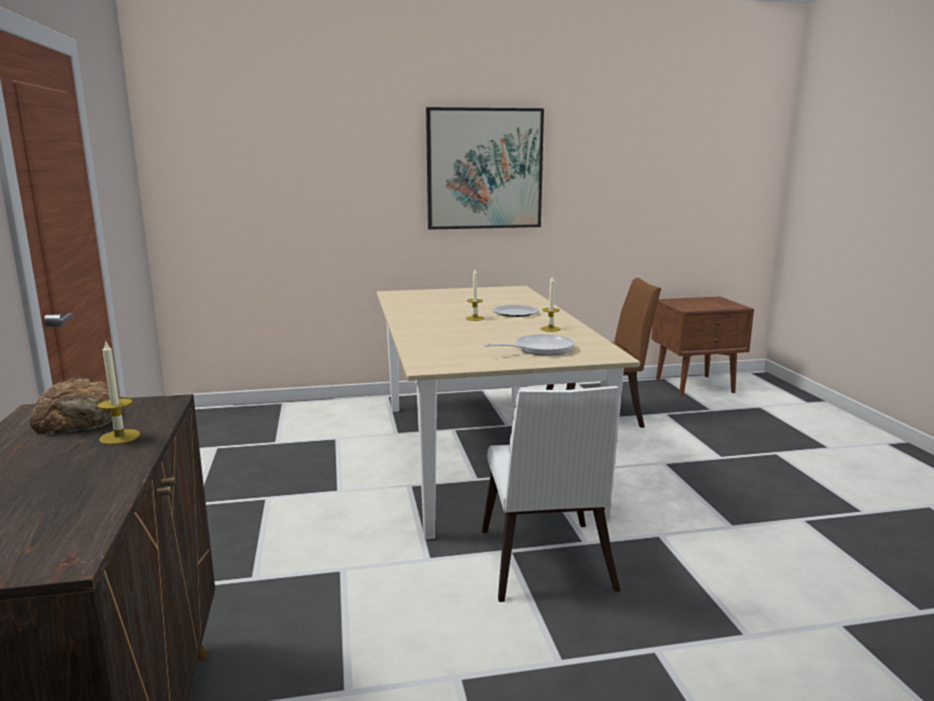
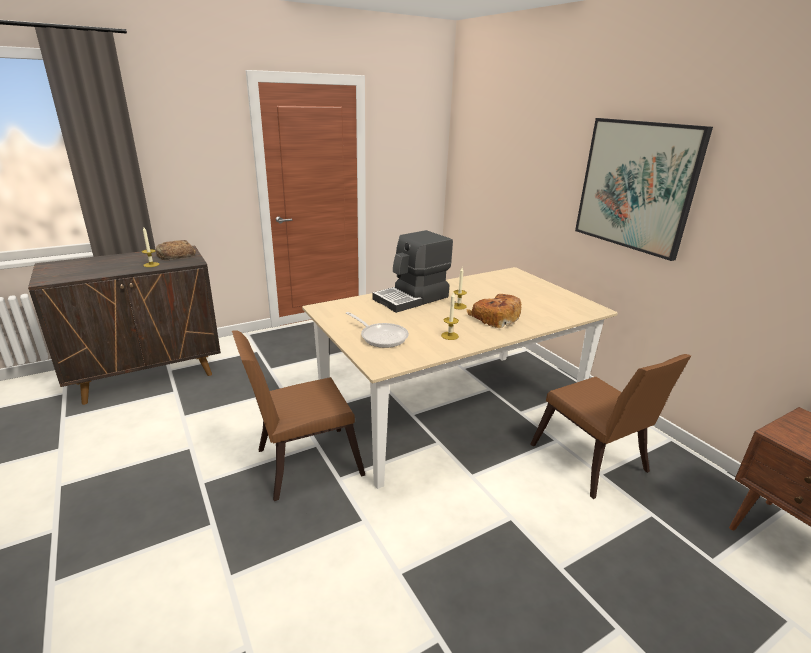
camera: 70 degrees right, 10 degrees up
white chair [482,386,620,602] -> brown chair [232,330,365,501]
plate [493,305,539,317] -> bread [467,294,521,328]
none -> coffee machine [372,230,453,313]

